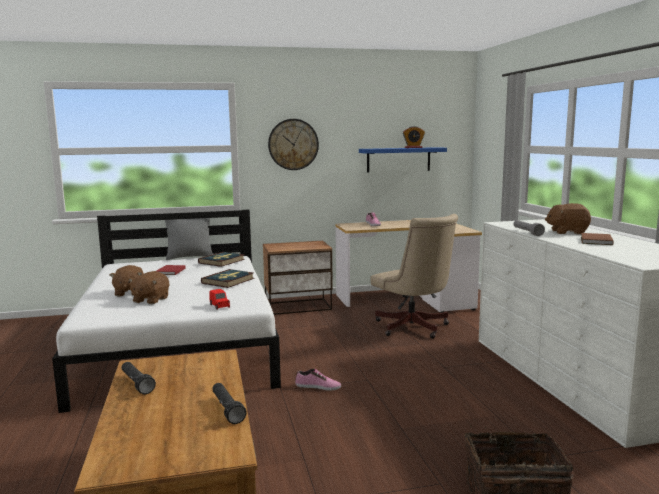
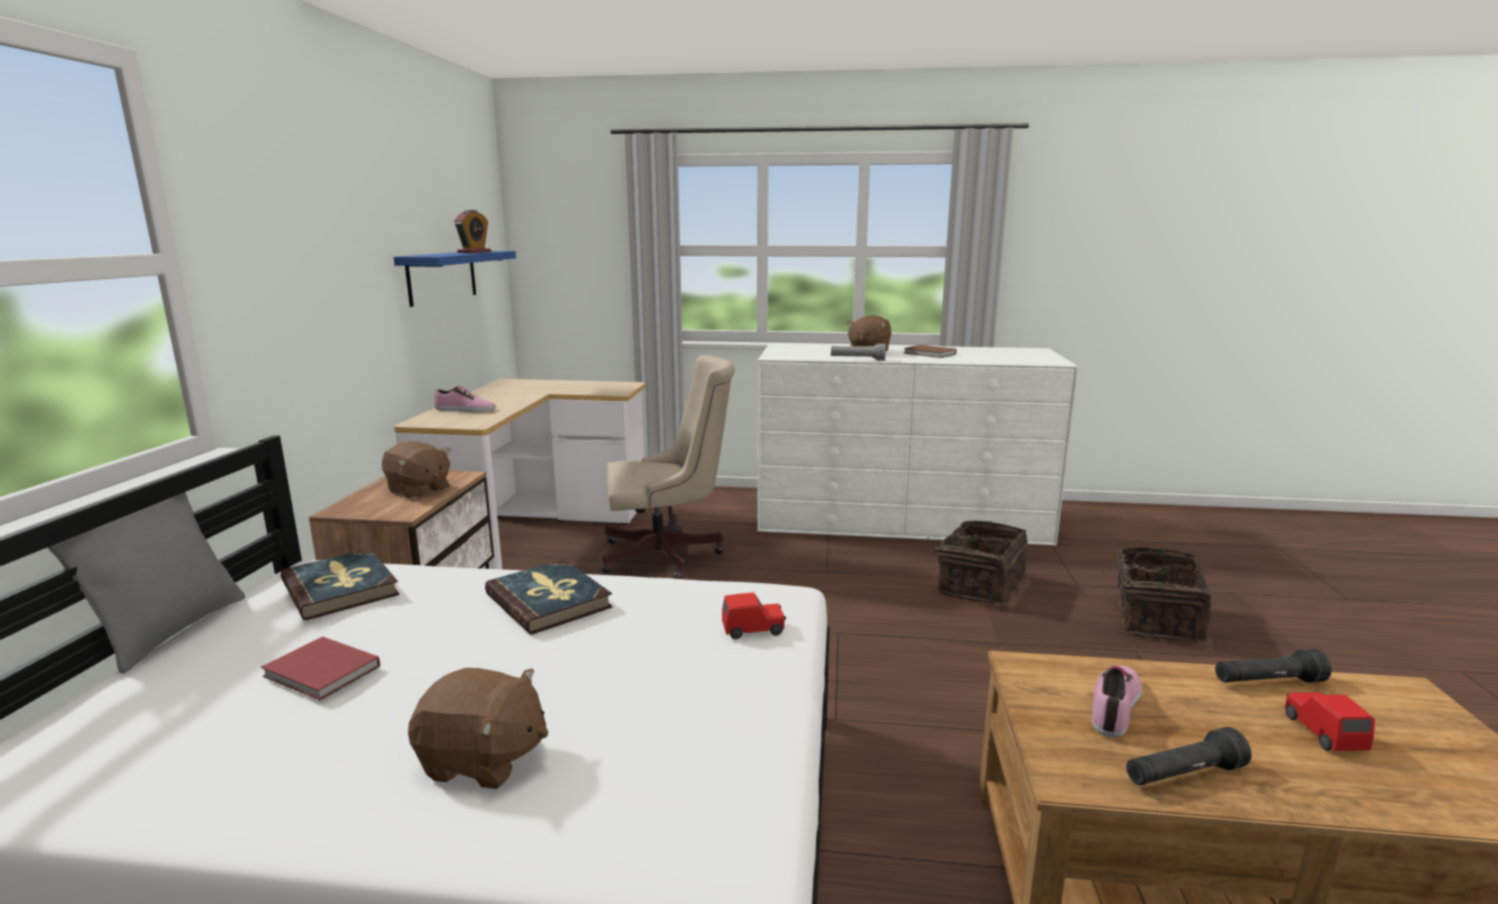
camera: 70 degrees left, 5 degrees up
brown plush toy [129,271,169,304] -> brown plush toy moved to [382,441,451,499]
wall clock [268,119,319,170] -> none
shoe [295,369,341,391] -> shoe moved to [1092,665,1142,737]
none -> basket [920,521,1028,606]
none -> red toy car [1285,692,1375,751]

